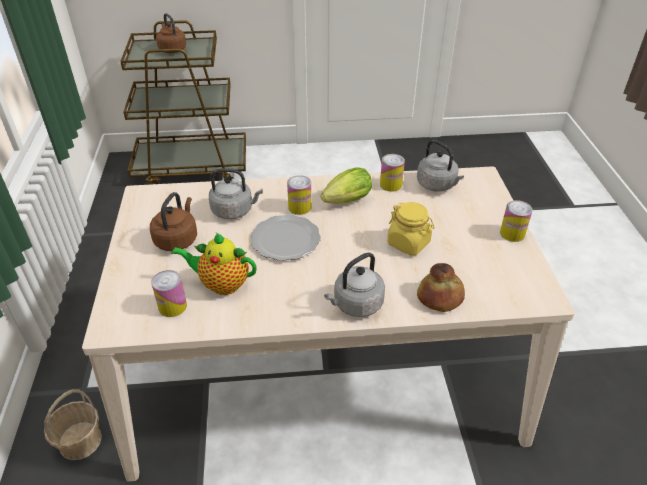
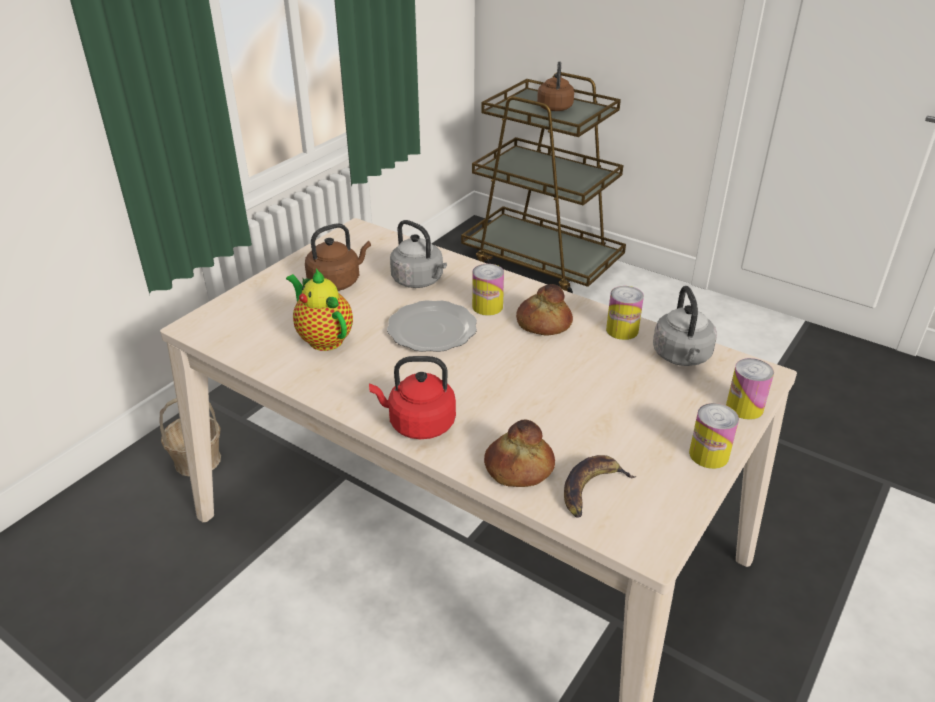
camera: 40 degrees right, 5 degrees down
can [151,270,187,317] -> can moved to [726,358,774,420]
lettuce [321,167,372,204] -> bread [516,284,573,335]
grey kettle [324,253,385,317] -> red kettle [369,356,456,439]
yellow jar [387,202,435,255] -> none
none -> banana [564,455,636,518]

